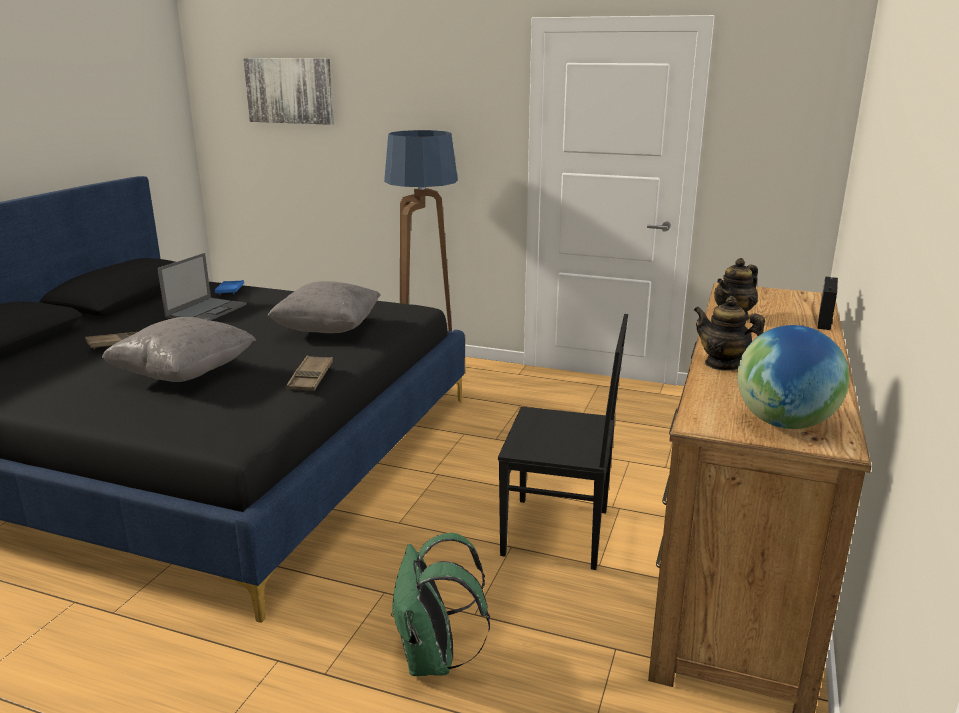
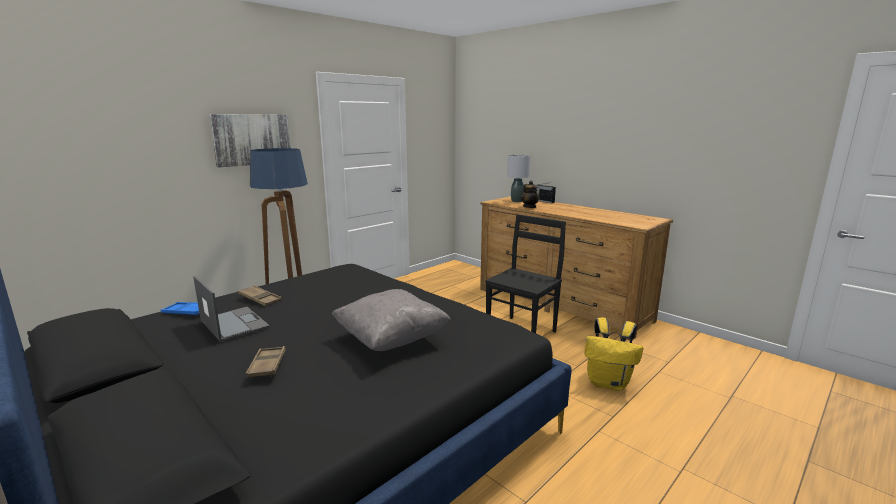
camera: 65 degrees left, 5 degrees down
picture [243,58,334,125] -> picture moved to [209,114,291,167]
grey pillow [267,281,381,333] -> none
brown tray [286,355,333,391] -> brown tray moved to [238,285,282,306]
green backpack [391,533,490,676] -> yellow backpack [585,317,643,390]
teapot [694,296,765,371] -> none
globe [737,325,849,429] -> none
none -> grey table lamp [507,155,530,202]

